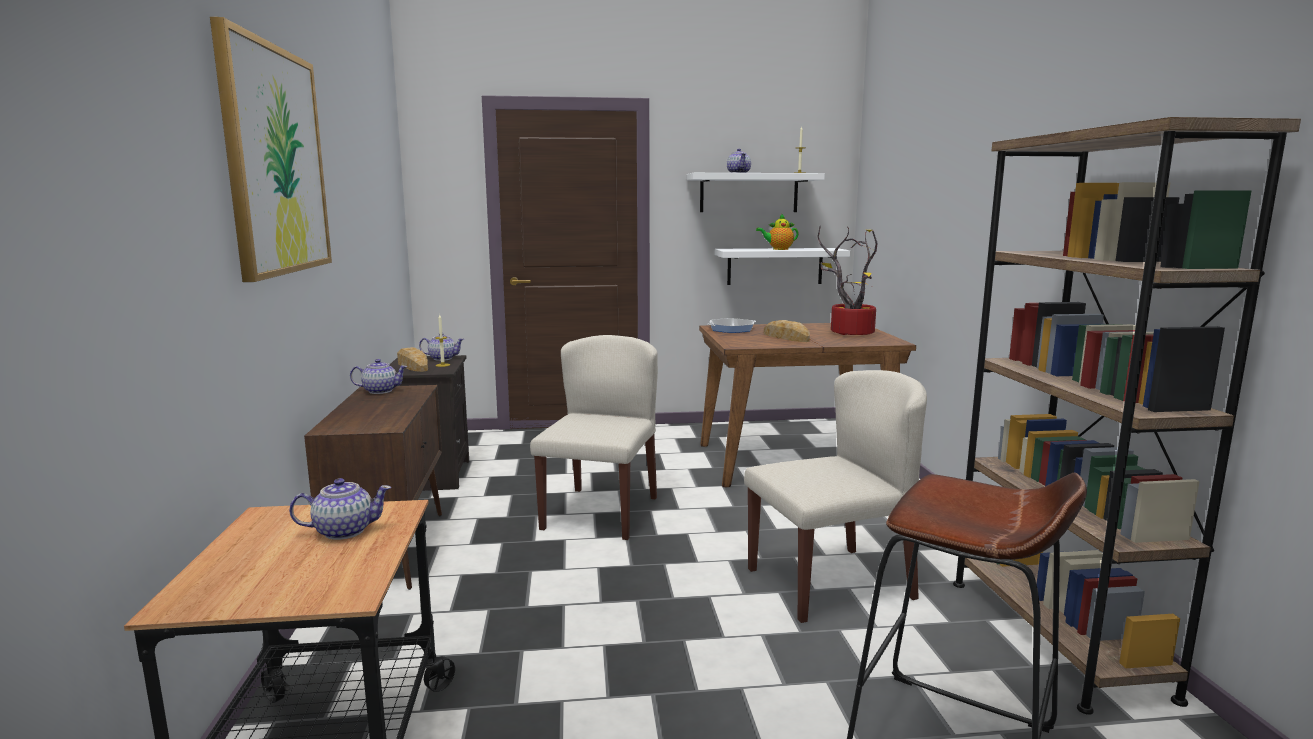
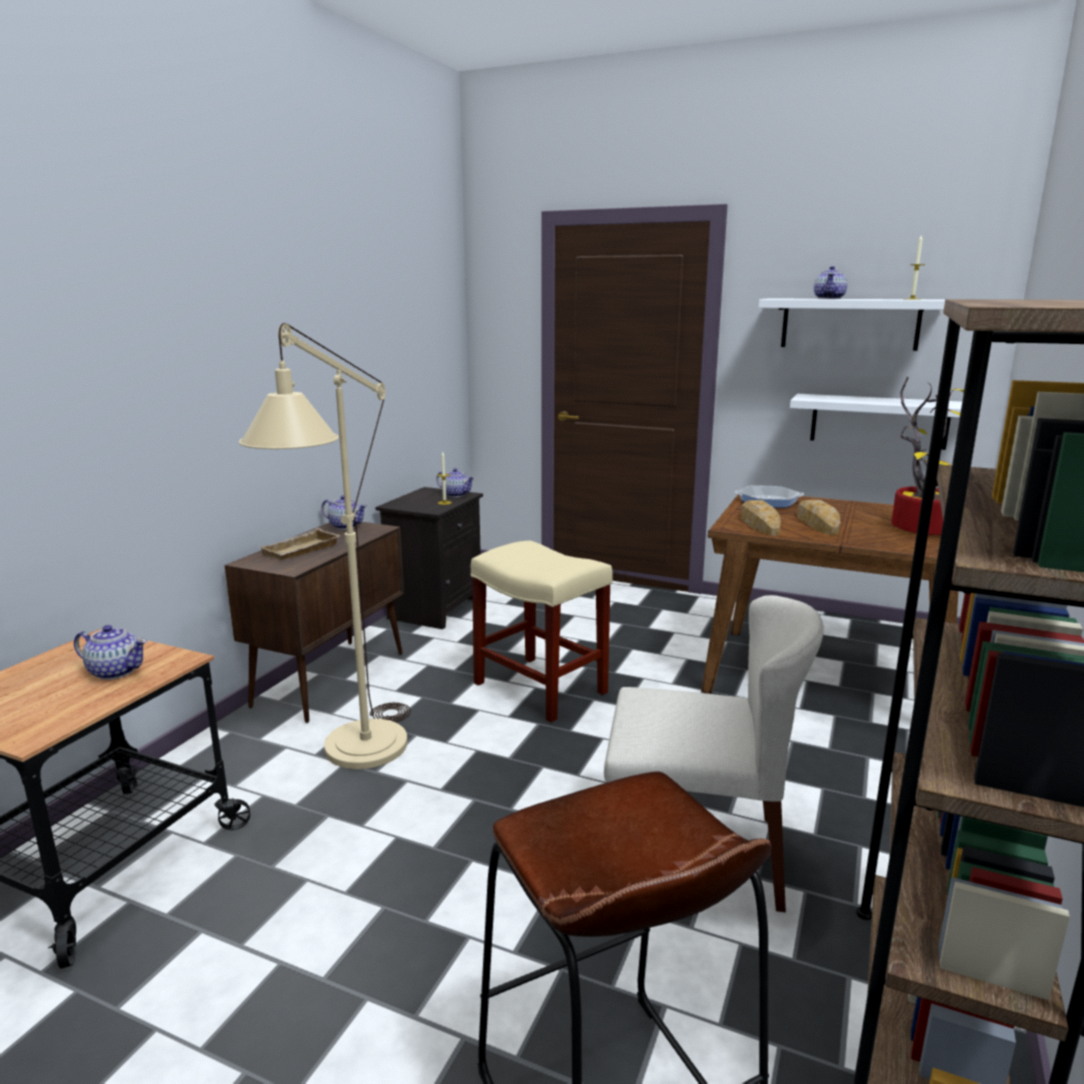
camera: 30 degrees right, 5 degrees up
picture [210,17,332,282] -> none
bread [397,347,428,372] -> bread moved to [741,500,781,536]
beige chair [530,335,658,540] -> beige stool [471,541,613,723]
teapot [756,213,799,250] -> none
none -> beige floor lamp [239,323,411,769]
none -> beige tray [259,528,341,560]

